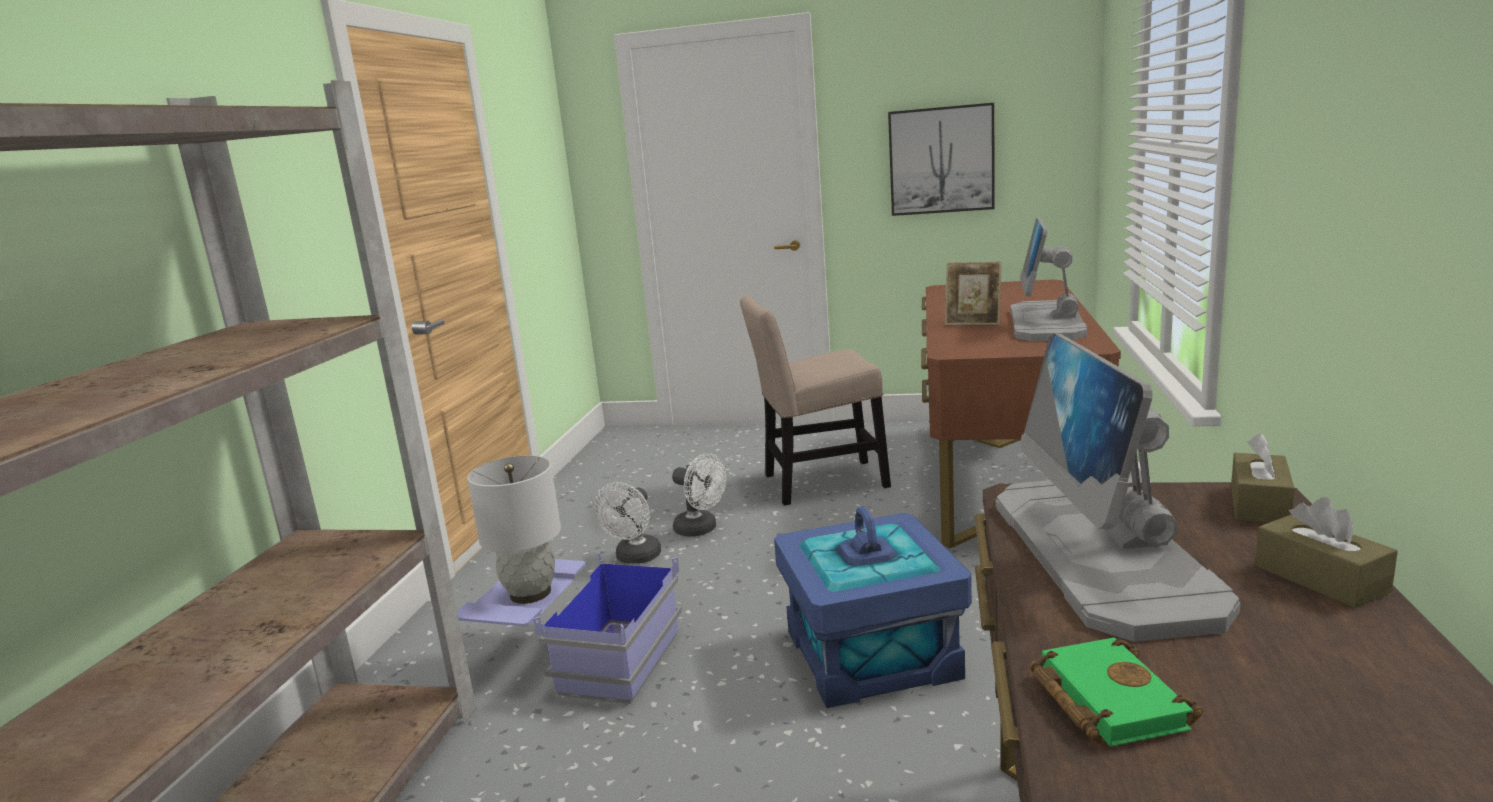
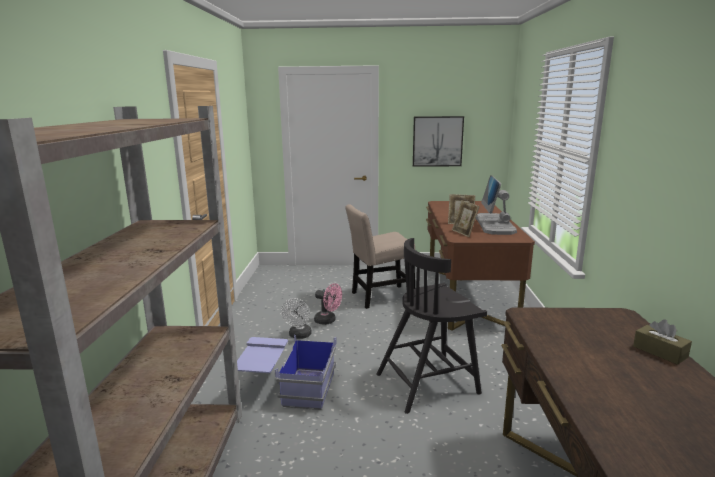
camera: 10 degrees left, 0 degrees up
white table lamp [467,456,561,604] -> none
white fan [672,453,726,537] -> pink fan [314,283,342,325]
blue storage box [774,506,972,708] -> black chair [376,238,487,414]
monitor [996,333,1241,642] -> none
green book [1029,637,1203,747] -> none
brown tissue box [1231,433,1295,523] -> none
none -> picture frame [452,200,479,237]

